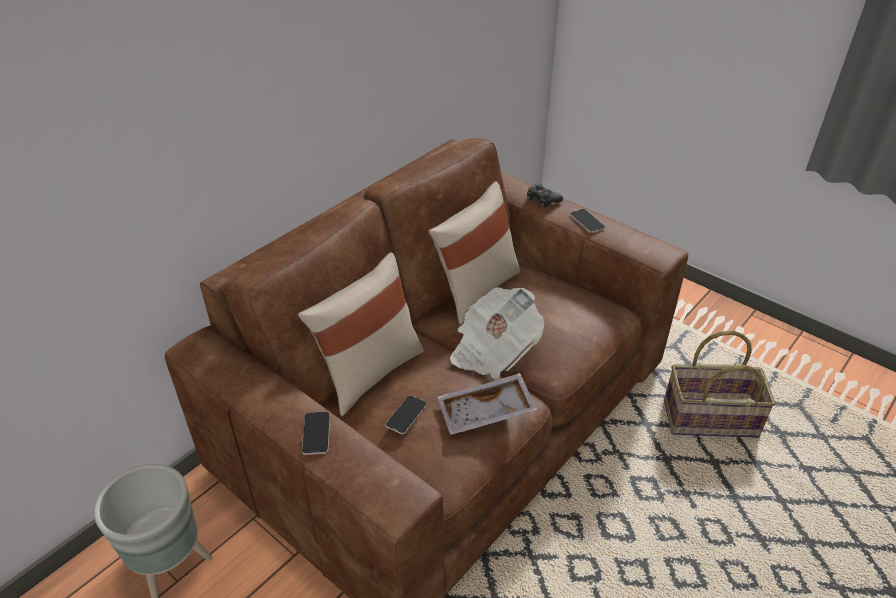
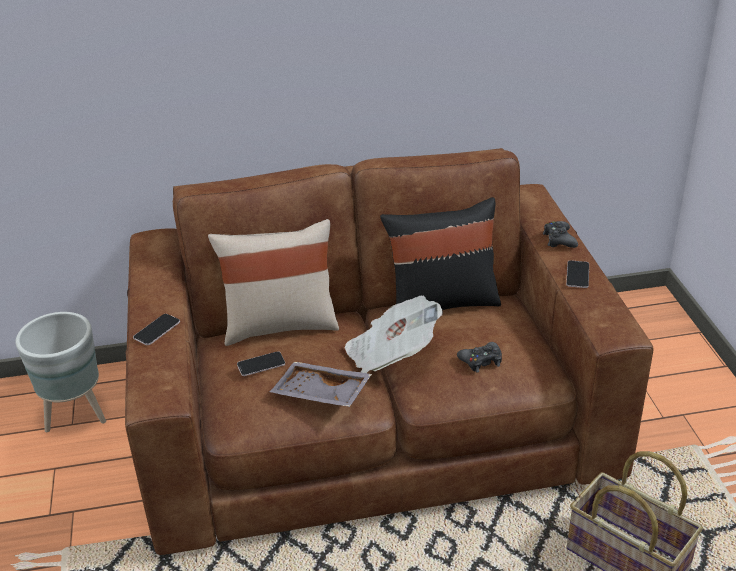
camera: 40 degrees right, 5 degrees down
beige pillow [429,181,520,325] -> black pillow [380,197,501,310]
none -> black game controller [457,342,502,372]

